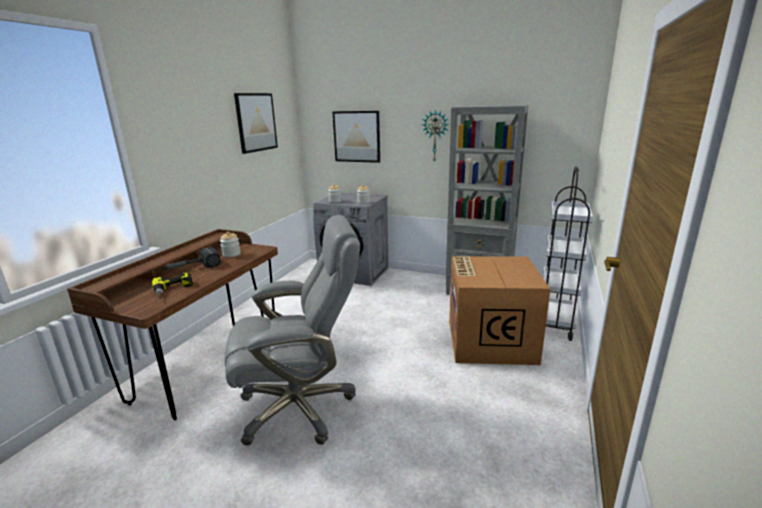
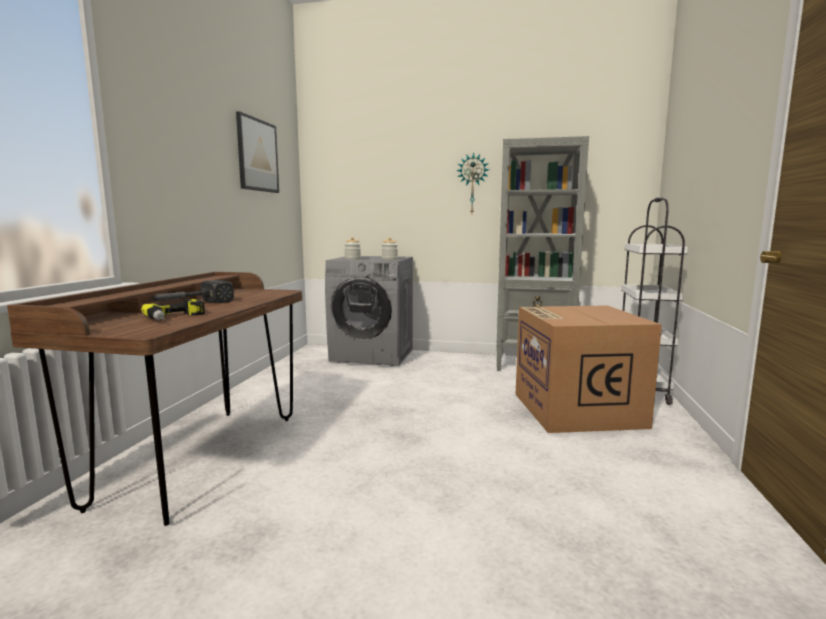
camera: 10 degrees left, 10 degrees down
jar [220,232,241,257] -> none
grey office chair [225,215,360,445] -> none
picture [333,111,380,163] -> none

